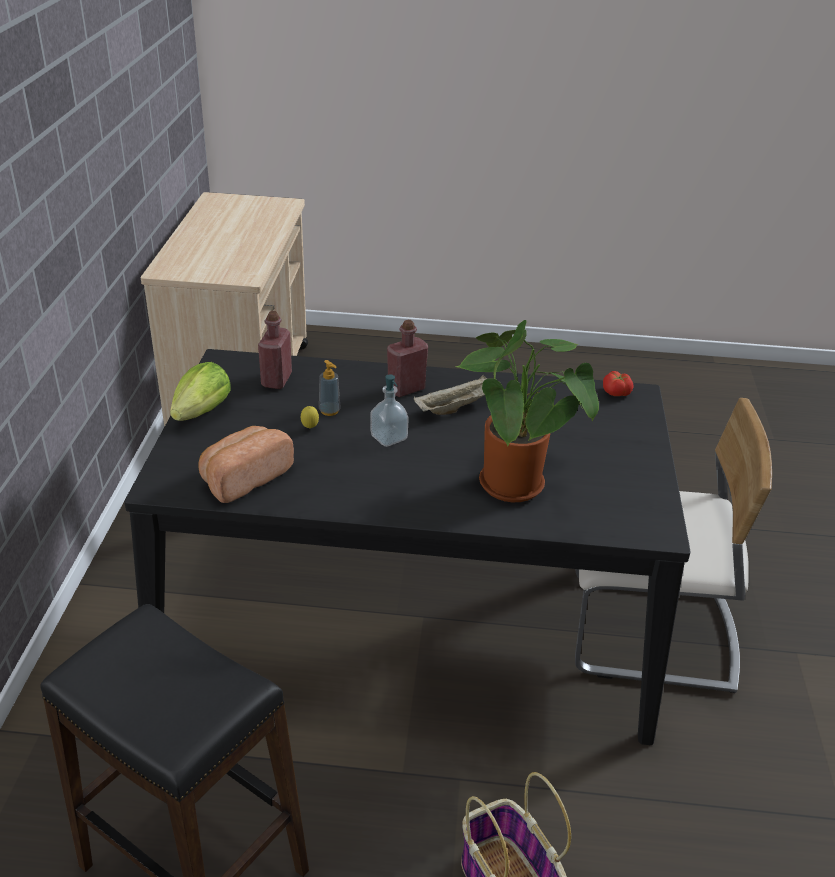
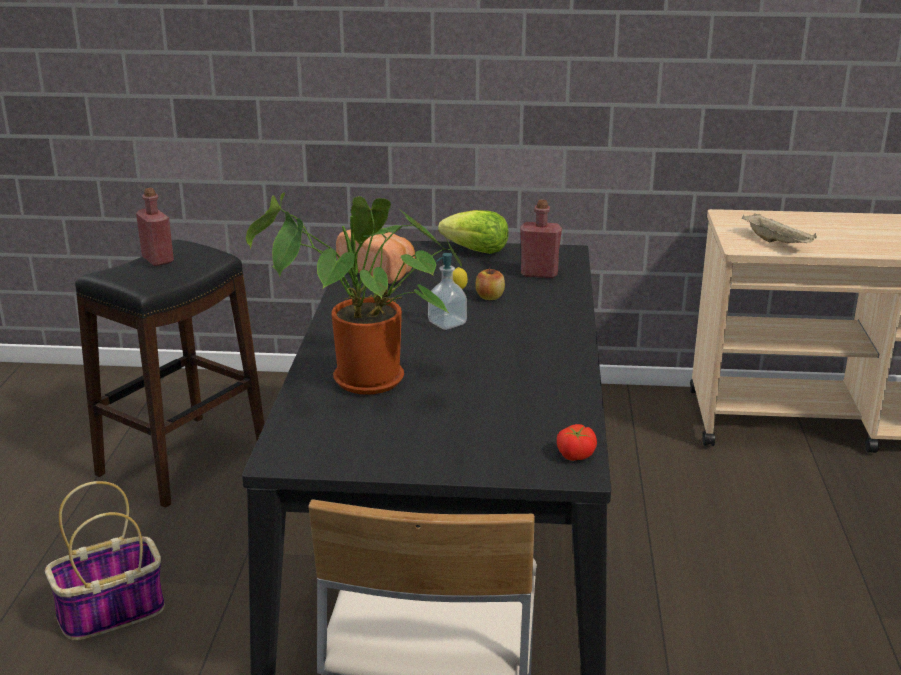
camera: 90 degrees right, 10 degrees down
soap dispenser [319,360,341,416] -> apple [476,267,505,300]
red bottle [387,320,428,397] -> red bottle moved to [136,188,174,266]
beige tray [414,375,487,415] -> beige tray moved to [742,214,817,243]

